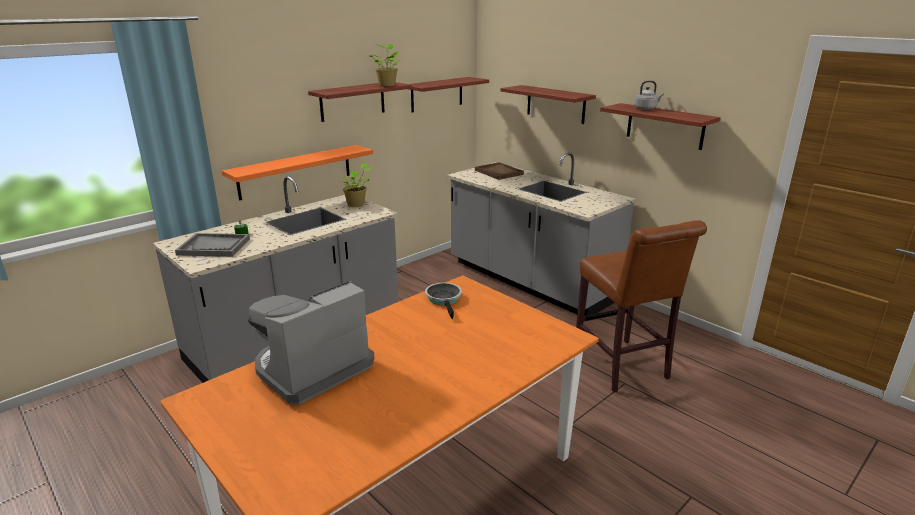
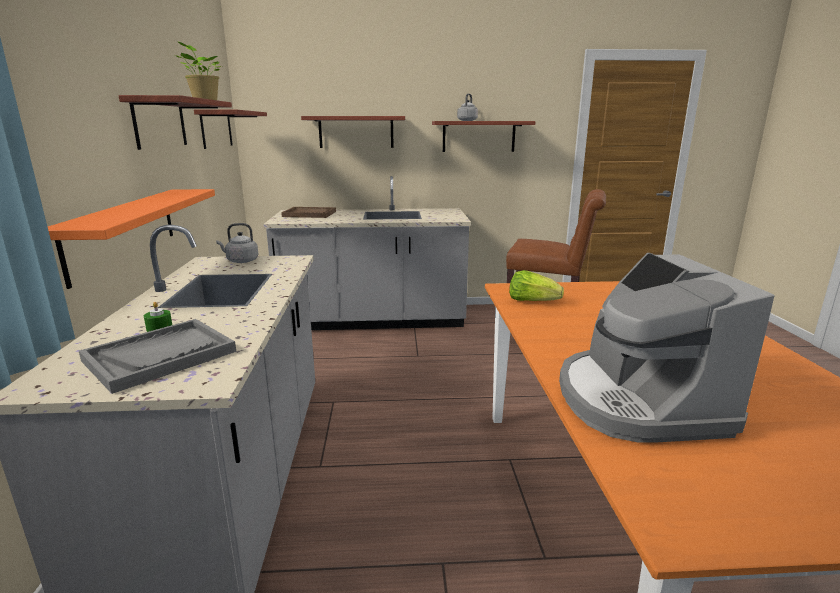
camera: 50 degrees left, 5 degrees down
potted plant [341,163,372,207] -> grey kettle [216,223,258,263]
frying pan [425,283,462,319] -> lettuce [509,270,564,301]

